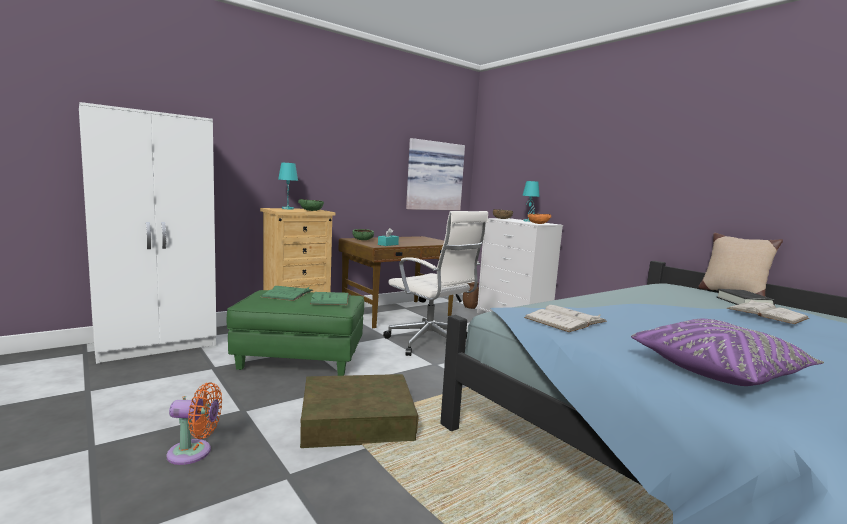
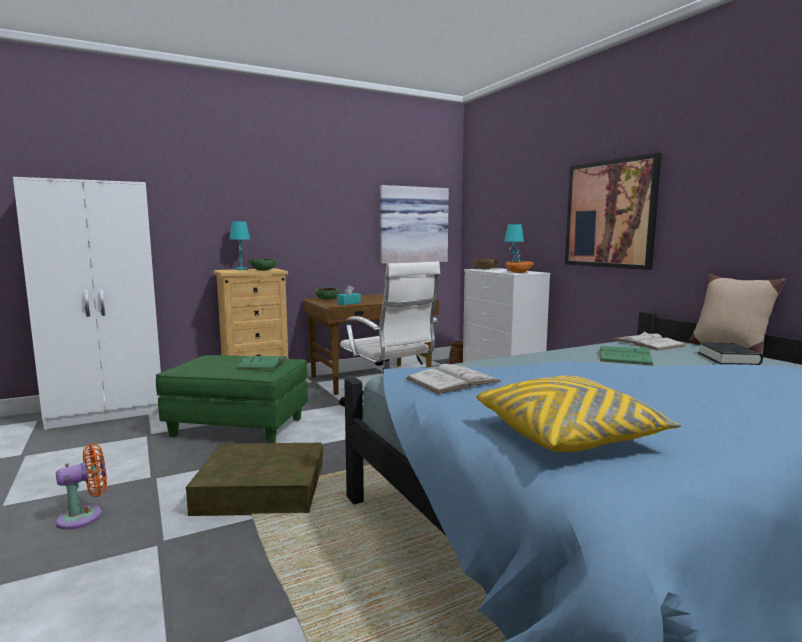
camera: 10 degrees right, 0 degrees up
orange fan [167,382,222,465] -> orange fan turned 45 degrees counterclockwise [56,443,107,529]
green book [261,286,313,301] -> green book moved to [600,346,653,366]
purple pillow [631,319,824,386] -> yellow pillow [476,376,681,452]
white book [727,300,809,324] -> white book moved to [612,332,685,350]
none -> picture [565,153,661,270]

